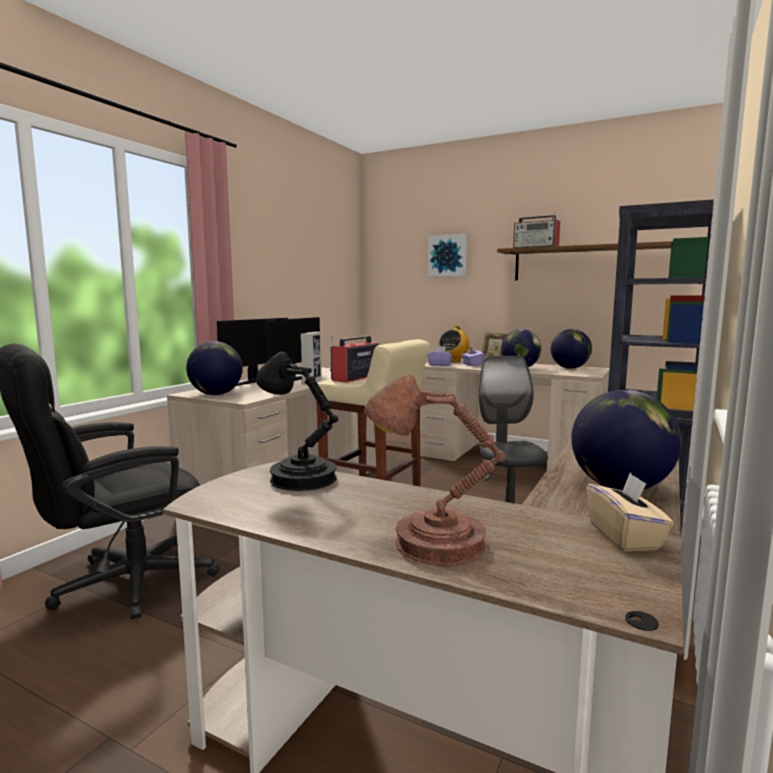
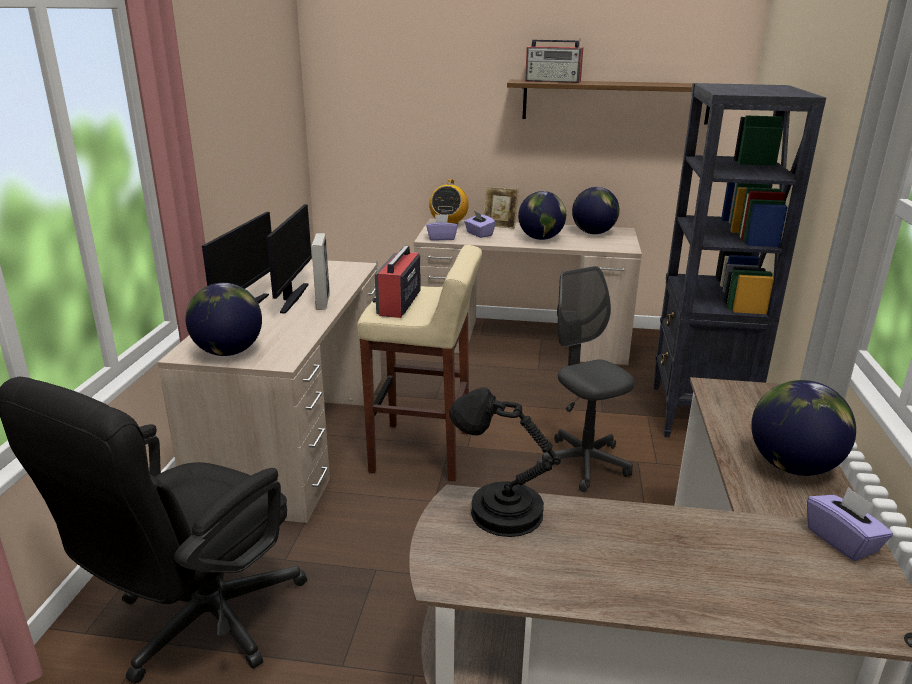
camera: 20 degrees left, 15 degrees up
brown table lamp [364,374,506,566] -> none
picture [428,234,468,277] -> none
beige tissue box [586,473,673,551] -> purple tissue box [807,487,893,561]

